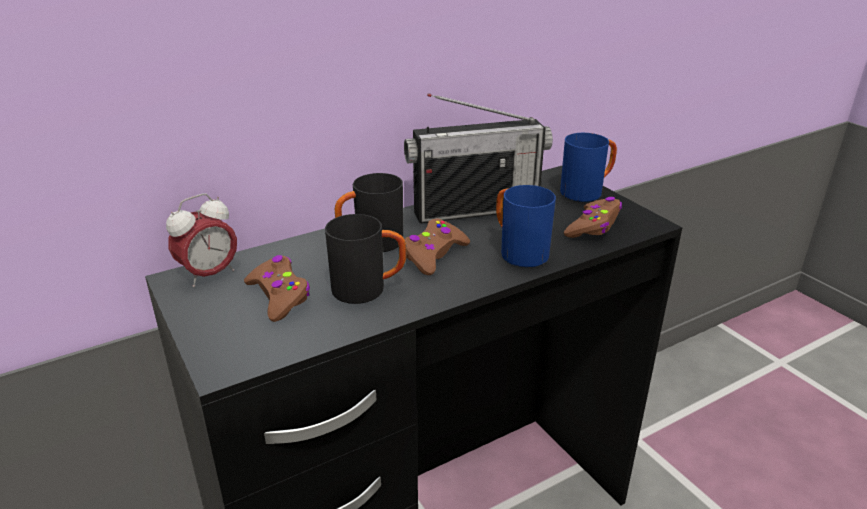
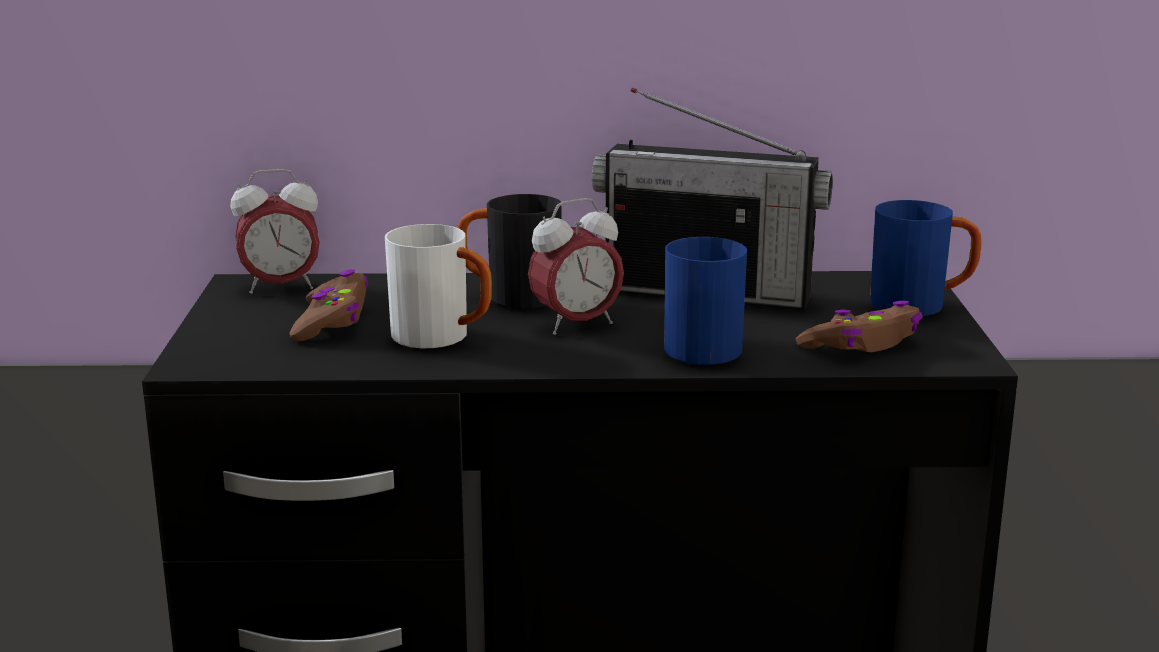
camera: 30 degrees right, 10 degrees down
black mug [325,214,406,304] -> white mug [385,224,492,348]
brown game controller [404,219,470,275] -> alarm clock [528,198,624,335]

